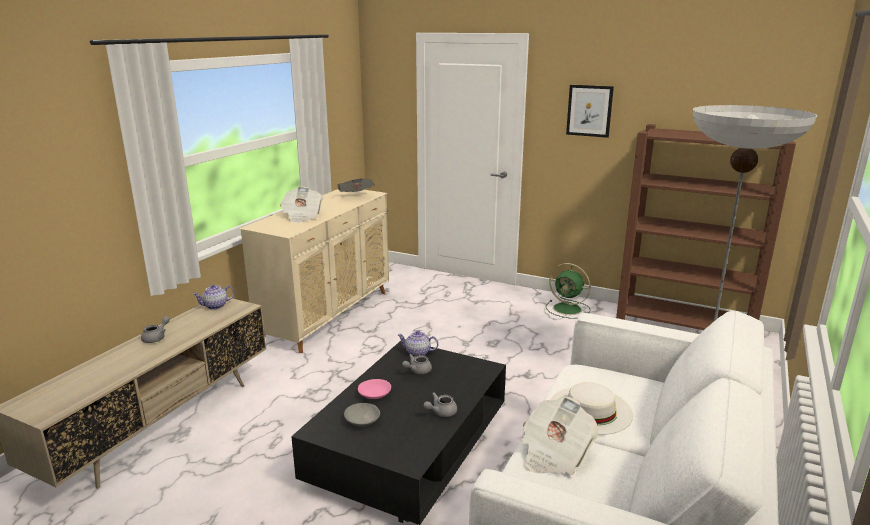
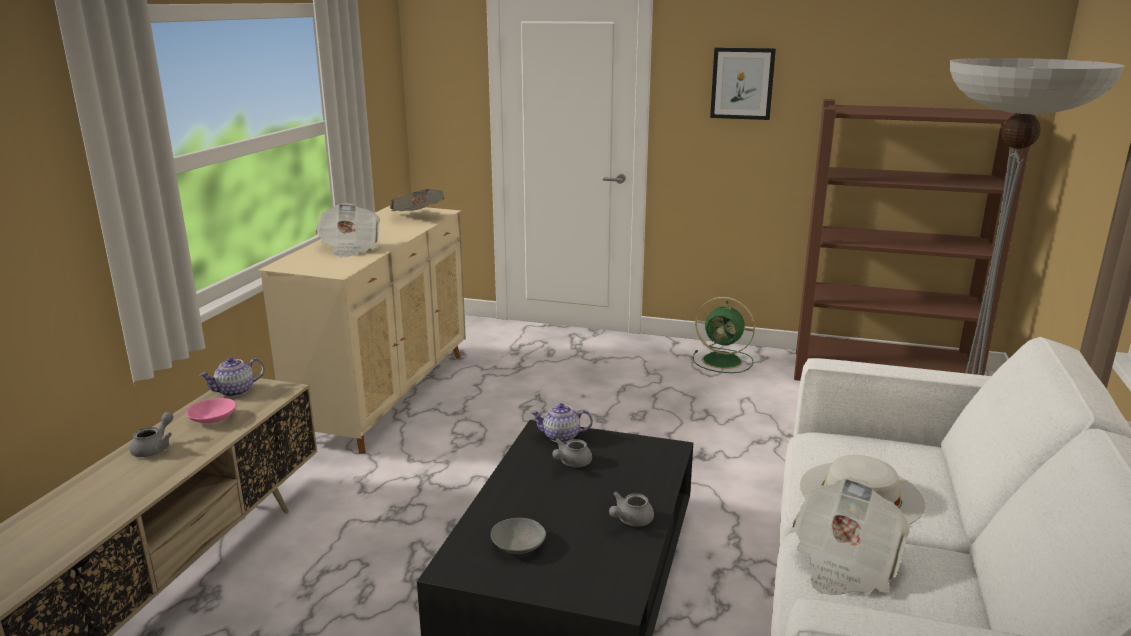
camera: 10 degrees left, 0 degrees up
pink bowl [358,379,391,399] -> pink bowl moved to [186,398,236,423]

